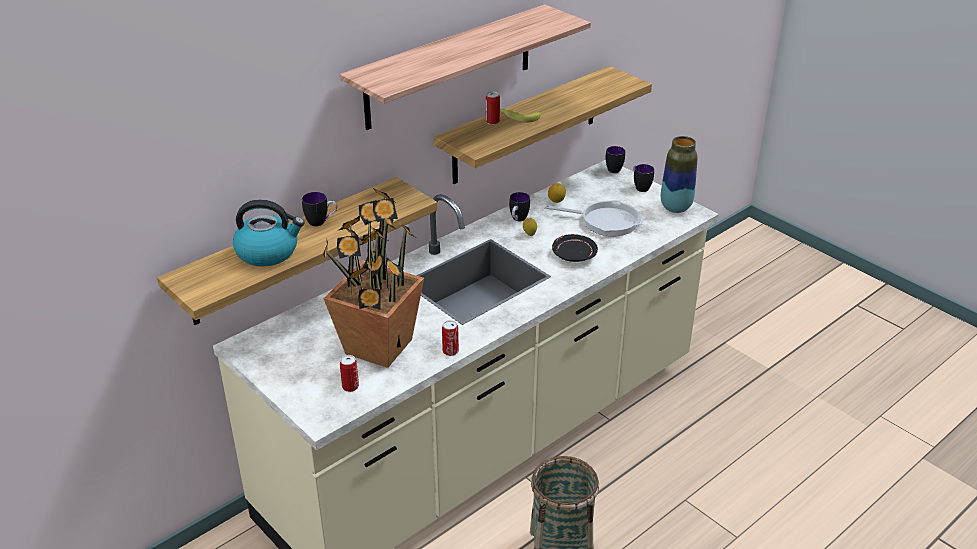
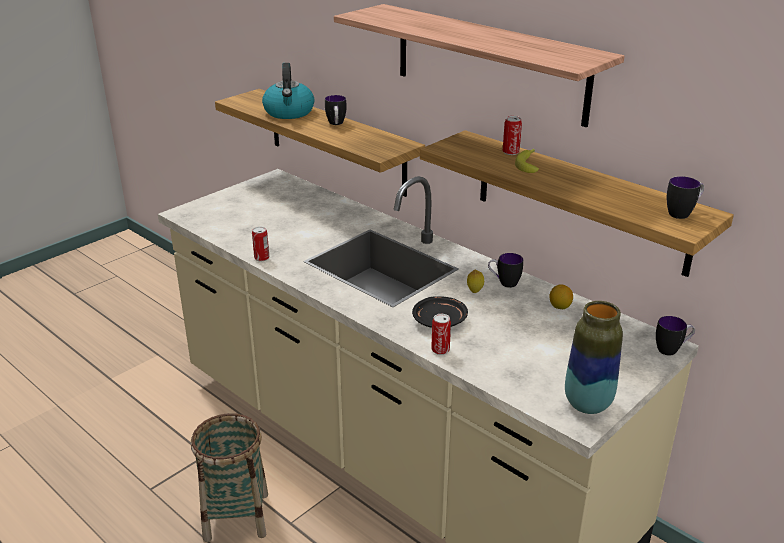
camera: 85 degrees right, 5 degrees down
potted plant [323,187,424,368] -> none
can [340,355,359,392] -> can moved to [431,314,451,355]
frying pan [544,200,644,236] -> none
mug [634,164,654,192] -> mug moved to [667,176,704,219]

